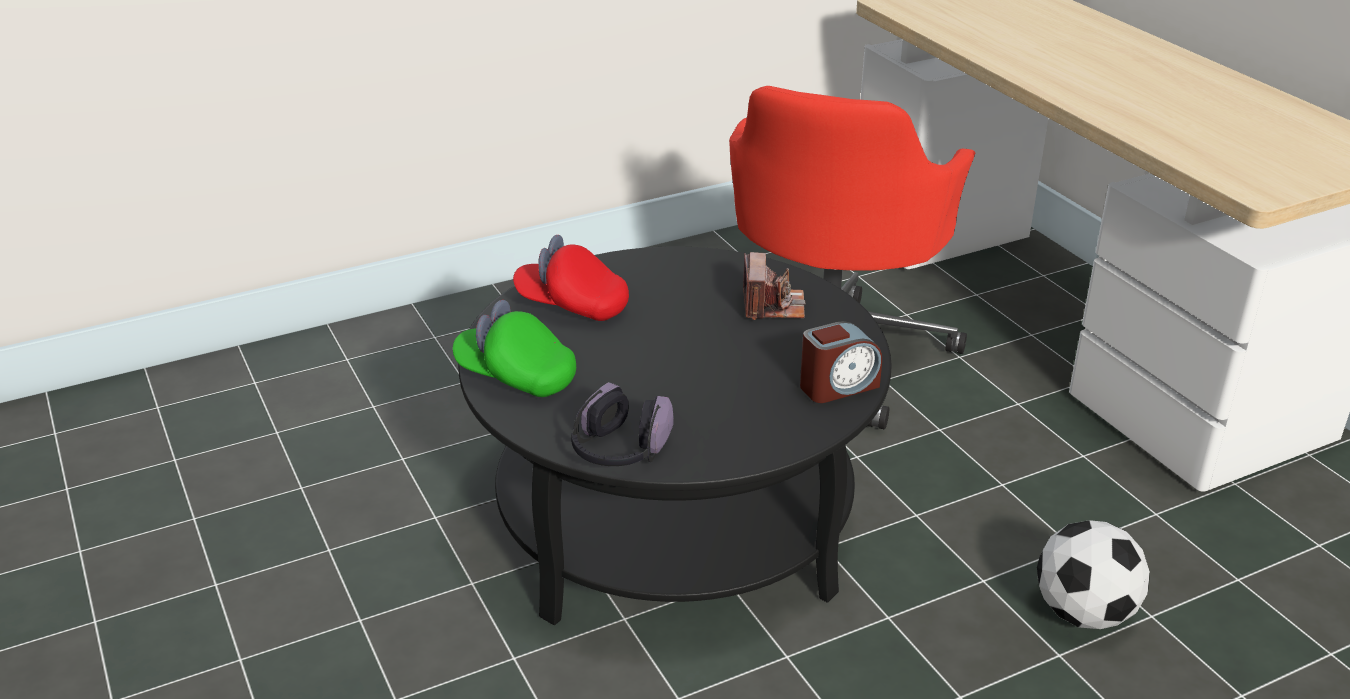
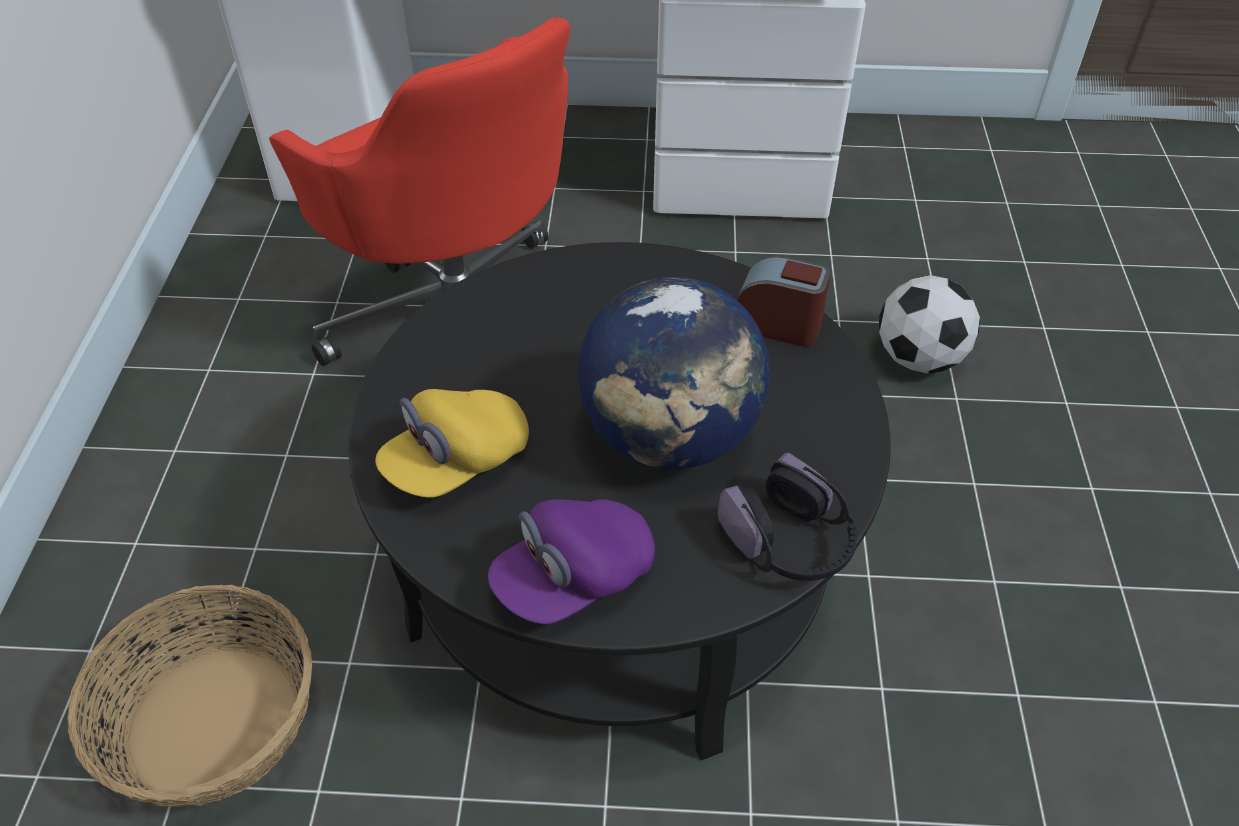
camera: 60 degrees left, 15 degrees up
green cap [453,300,576,397] -> purple cap [488,499,655,624]
red cap [513,235,629,321] -> yellow cap [375,389,529,498]
camera [743,252,806,320] -> none
alarm clock [800,321,882,403] -> alarm clock turned 75 degrees counterclockwise [737,255,831,347]
none -> basket [67,585,312,807]
none -> globe [578,277,770,469]

